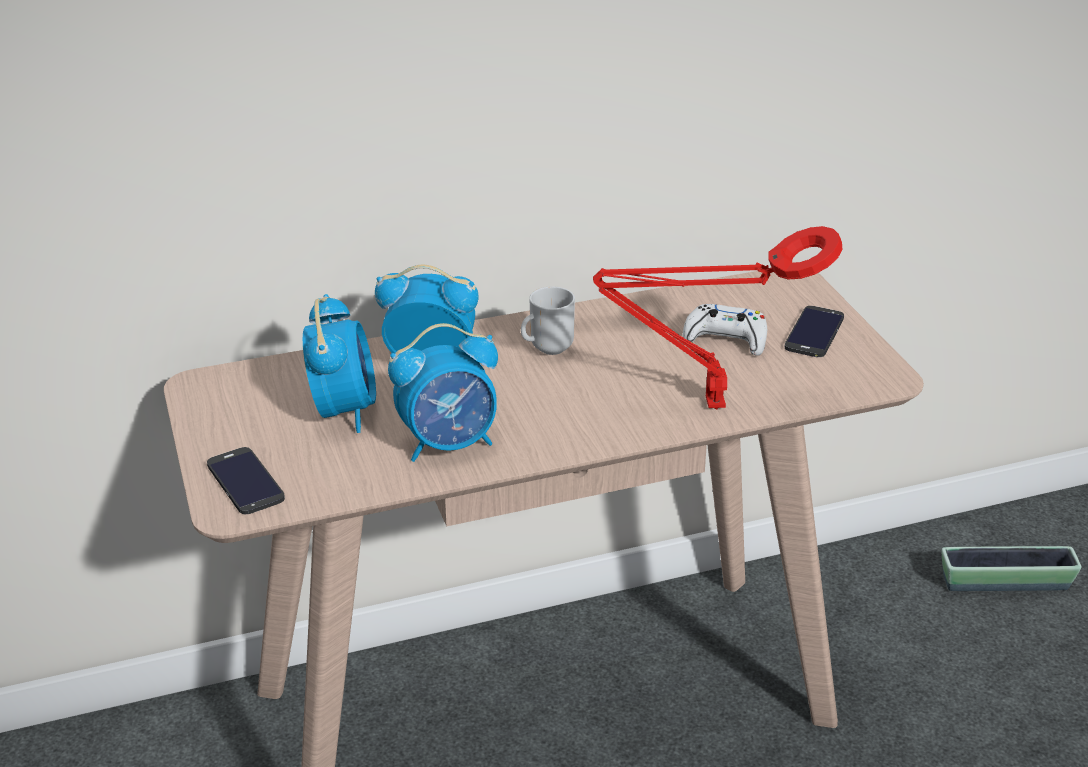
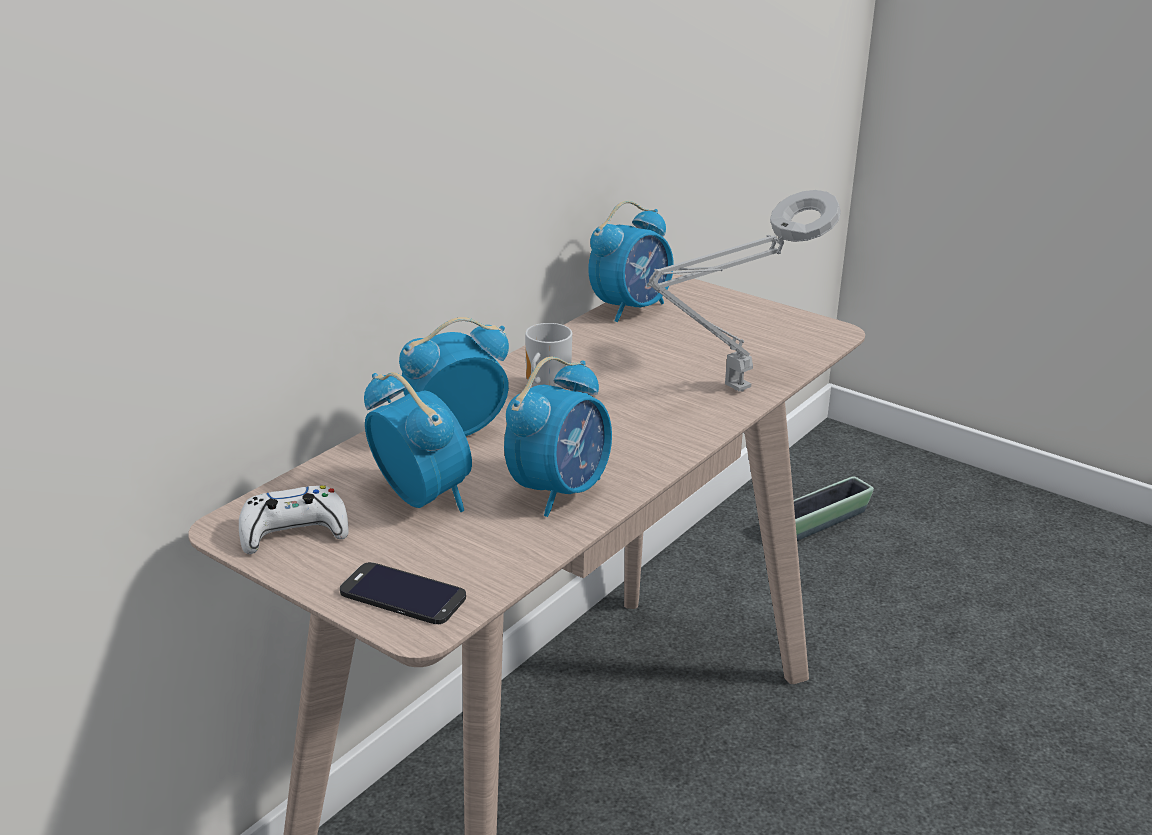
camera: 35 degrees left, 5 degrees down
red table lamp [593,226,843,409] -> grey table lamp [647,190,841,392]
white game controller [682,304,767,356] -> white game controller moved to [239,485,349,554]
phone [785,306,844,357] -> none
none -> alarm clock [588,201,674,322]

